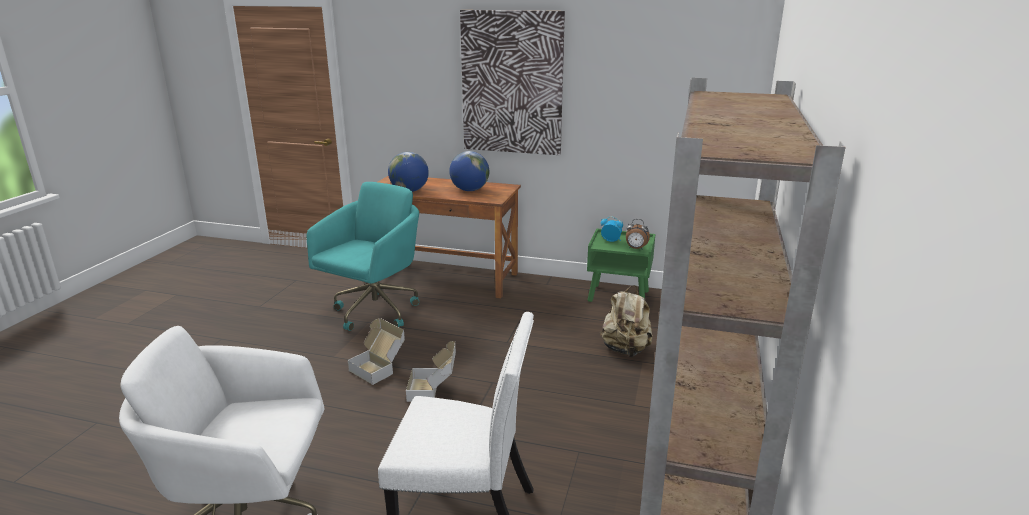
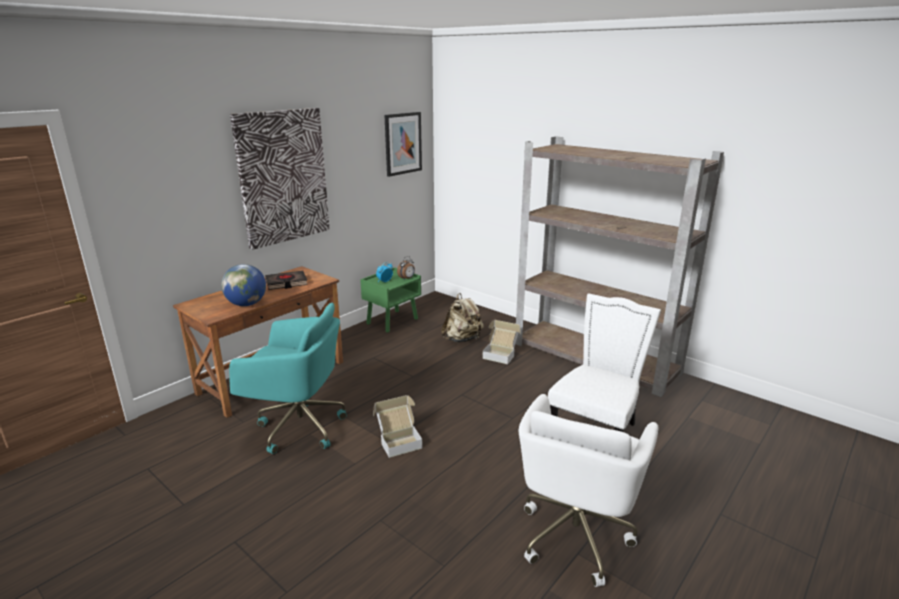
camera: 65 degrees left, 0 degrees up
turquoise office chair [307,182,419,331] -> turquoise office chair turned 135 degrees clockwise [229,303,347,454]
cardboard box [406,341,456,402] -> cardboard box moved to [482,320,521,364]
globe [449,151,489,191] -> black book [265,271,308,290]
none -> picture [384,112,422,177]

